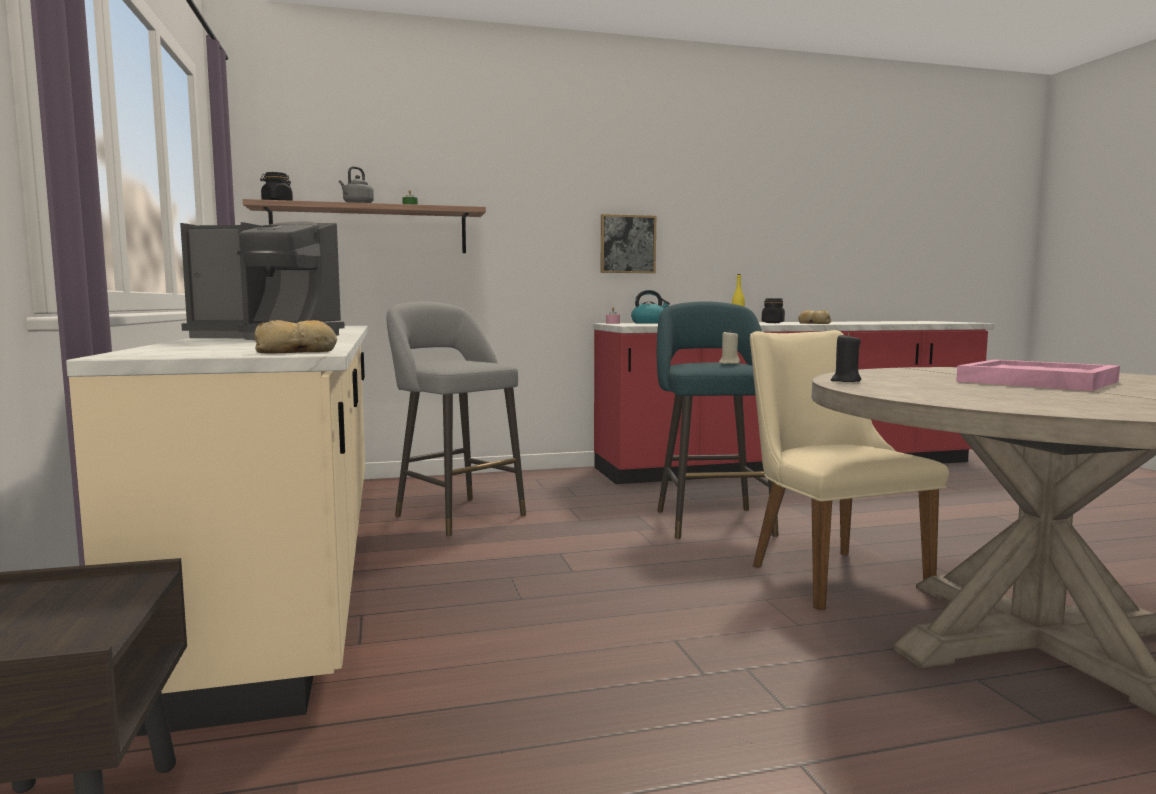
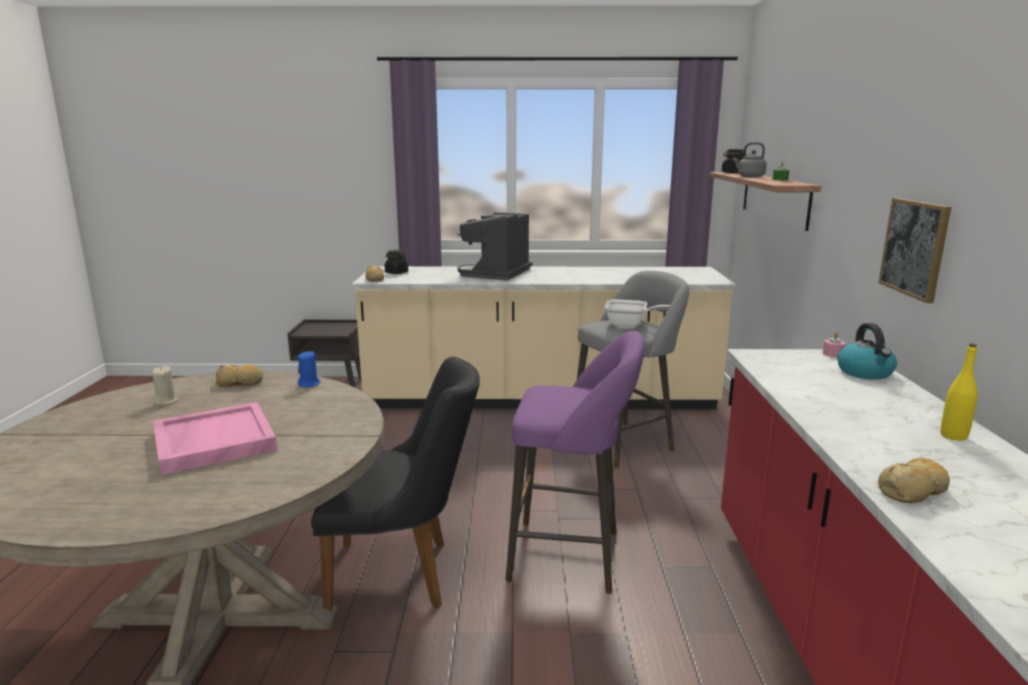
camera: 105 degrees right, 10 degrees up
turquoise stool [657,301,779,539] -> purple stool [505,331,644,594]
beige candle [719,331,740,364] -> beige candle moved to [152,366,178,405]
beige chair [750,330,949,610] -> black chair [311,357,480,612]
black jar [762,298,785,323] -> black jar moved to [385,250,408,274]
black candle [831,333,862,382] -> blue candle [298,351,320,388]
none -> bread [215,364,263,387]
none -> frying pan [605,299,670,327]

